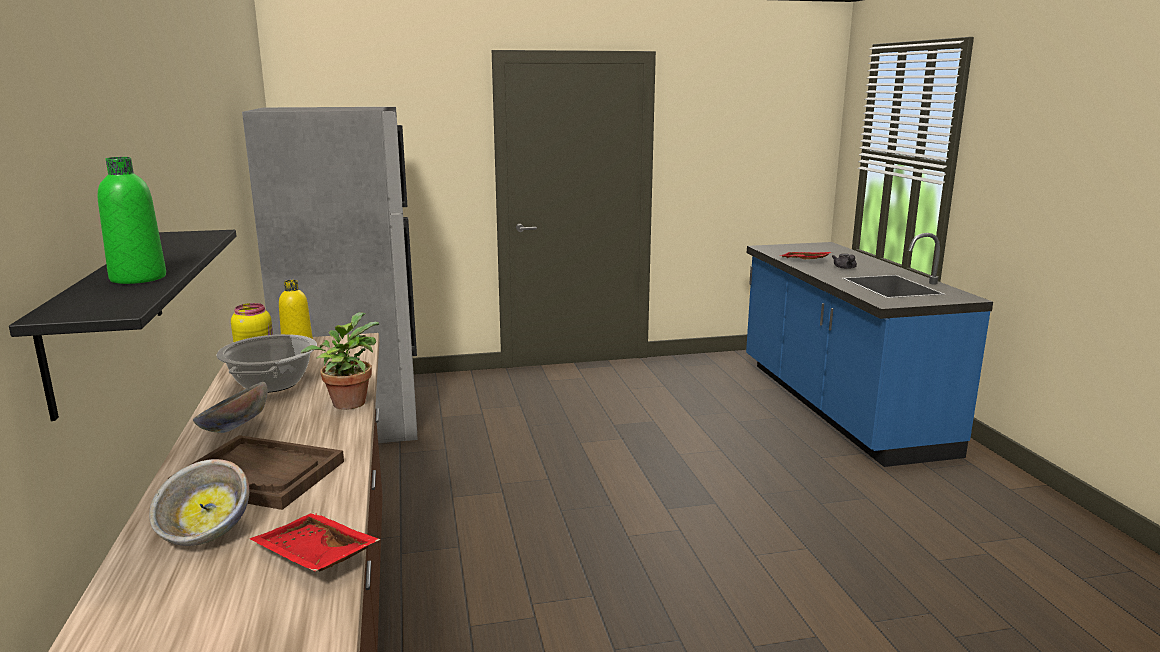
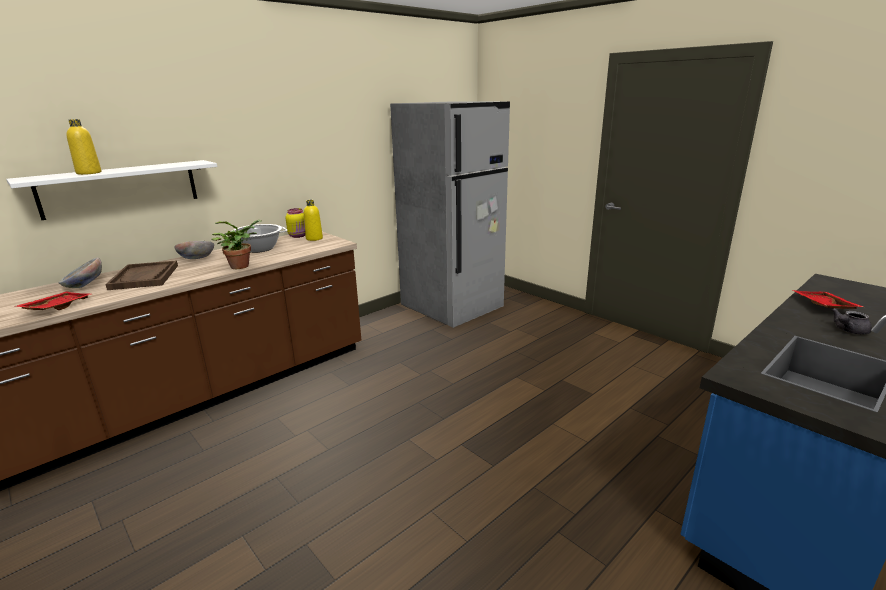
camera: 60 degrees right, 5 degrees up
black shelf [9,230,236,421] -> white shelf [6,160,217,220]
green bottle [98,157,166,284] -> yellow bottle [66,119,102,175]

